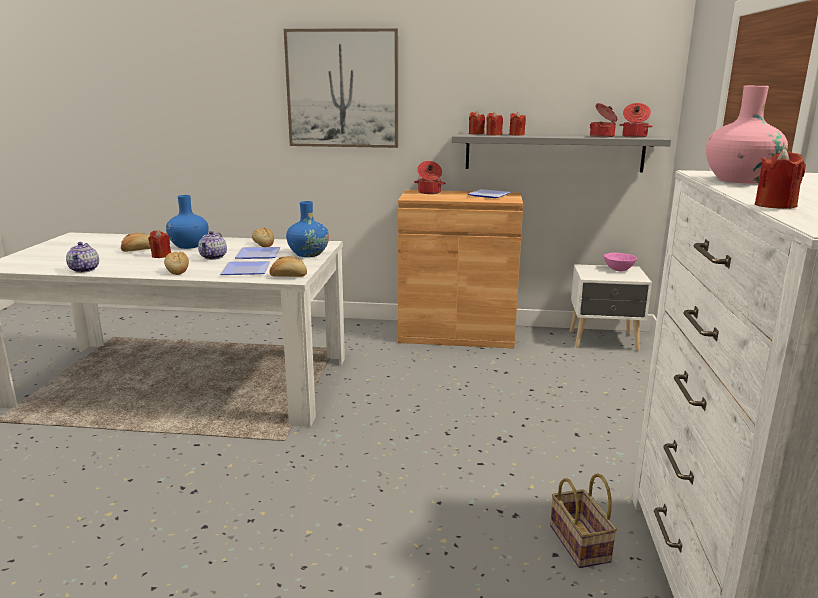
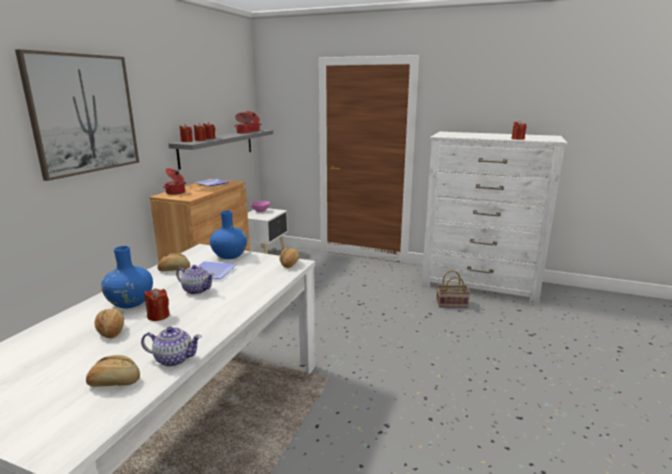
camera: 75 degrees left, 0 degrees up
bread [164,252,189,275] -> bread moved to [86,355,140,387]
plate [220,261,270,275] -> none
pink vase [706,86,788,183] -> none

